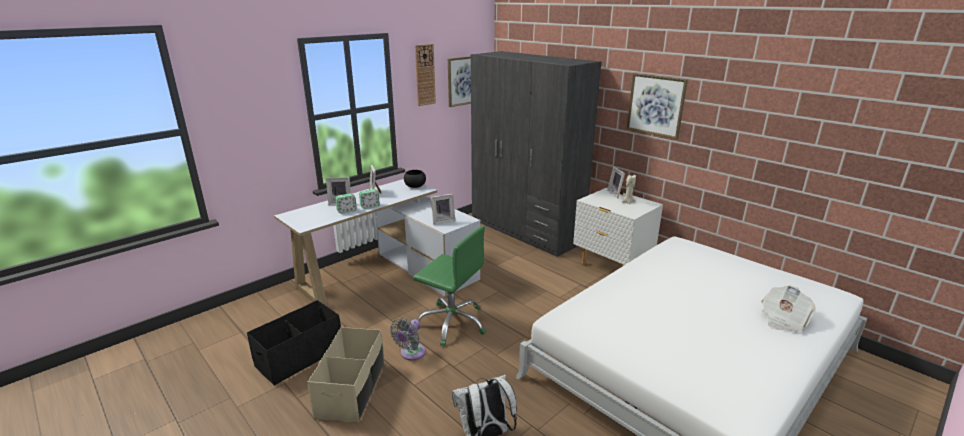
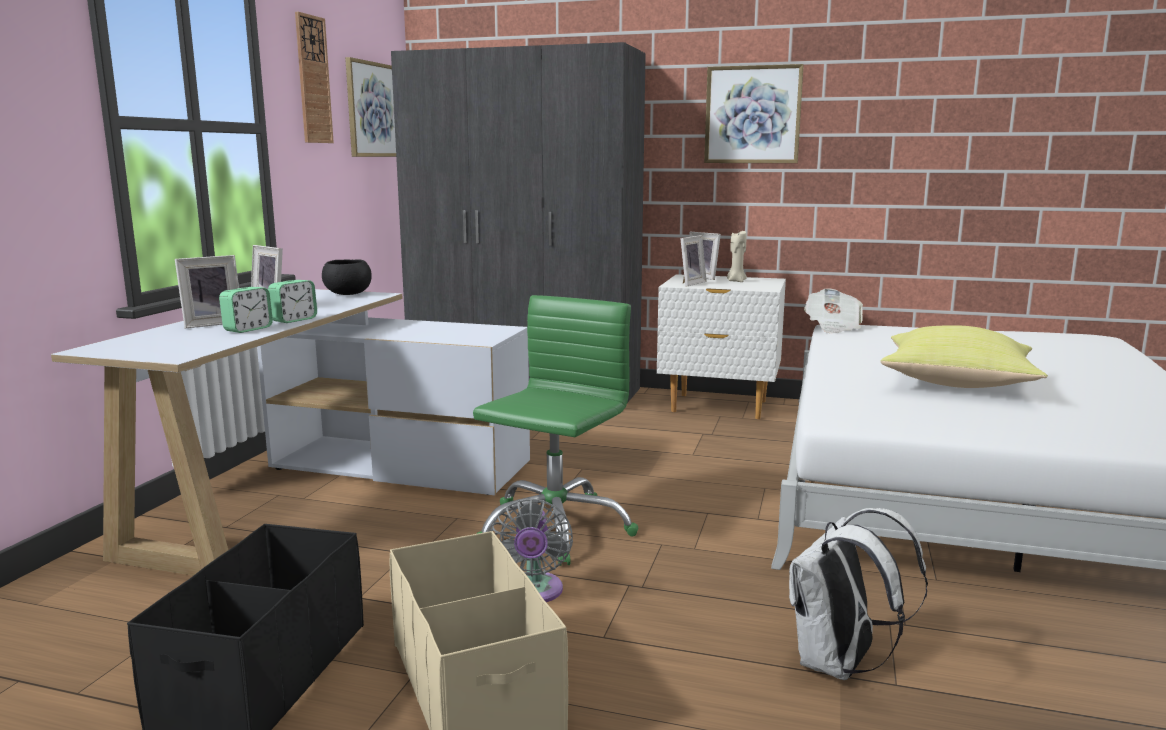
camera: 30 degrees left, 10 degrees down
green office chair [413,226,486,346] -> green office chair turned 60 degrees counterclockwise [473,295,638,566]
picture frame [431,194,455,225] -> picture frame moved to [680,235,707,287]
newspaper [762,285,816,332] -> newspaper moved to [804,288,863,333]
none -> yellow pillow [880,325,1048,388]

